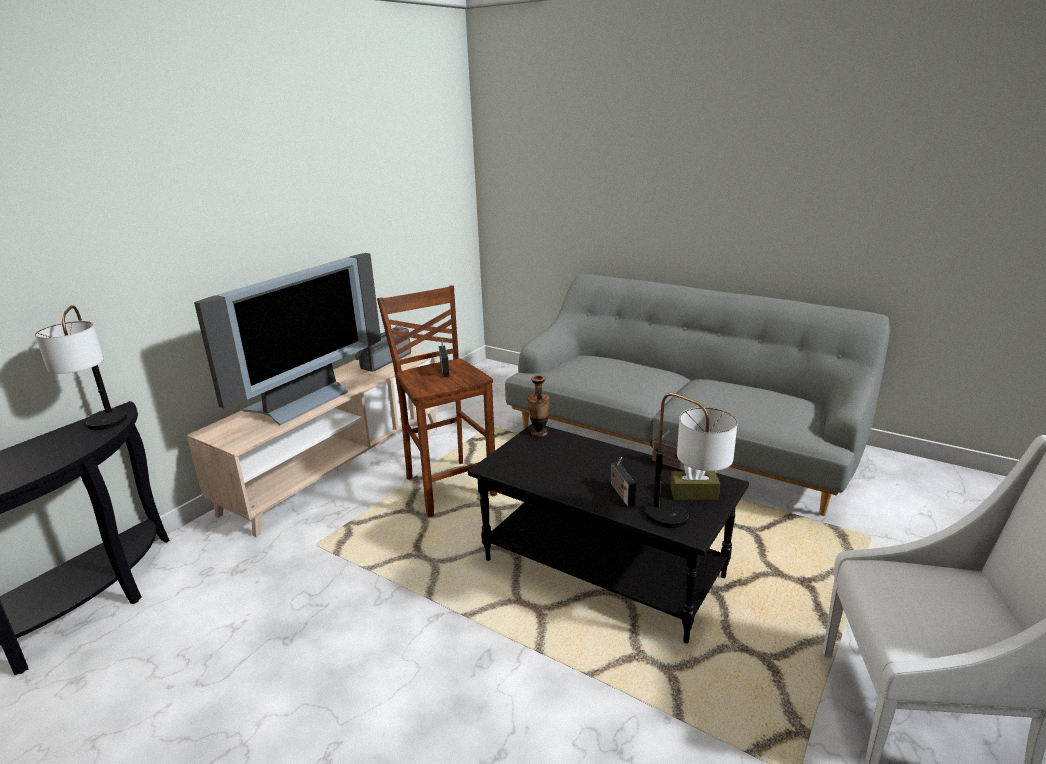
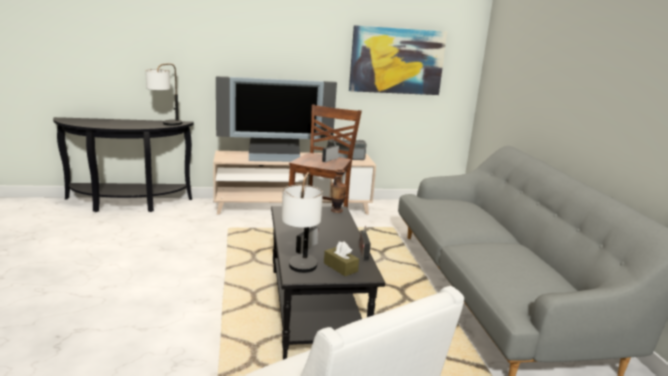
camera: 45 degrees right, 5 degrees down
none -> picture [349,25,447,95]

